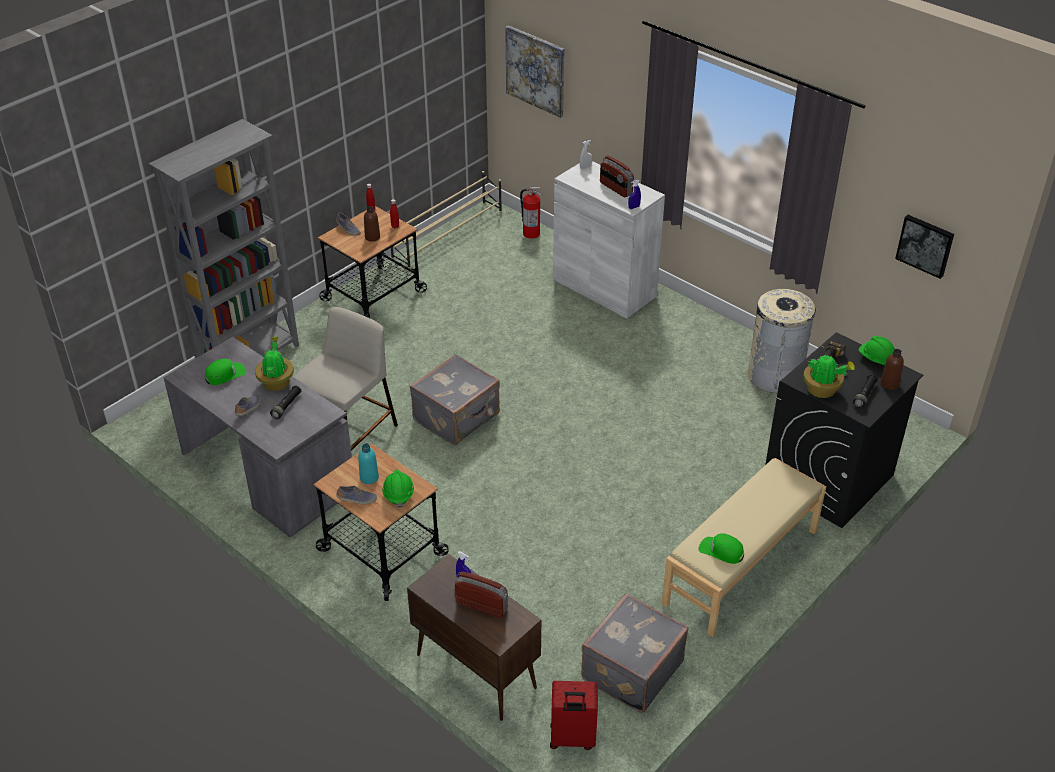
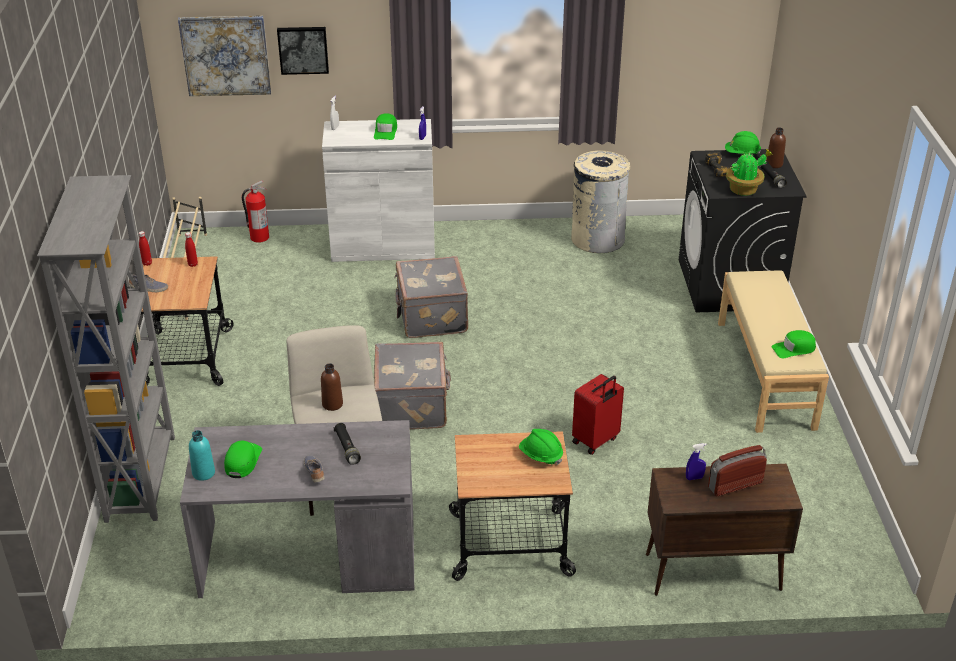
camera: 45 degrees left, 5 degrees down
potted plant [255,337,294,391] -> none
shoe [336,486,377,504] -> none
turquoise bottle [358,443,379,484] -> turquoise bottle moved to [189,430,215,481]
brown bottle [364,206,380,242] -> brown bottle moved to [321,363,343,411]
red suitcase [550,681,598,750] -> red suitcase moved to [572,374,624,455]
grey suitcase [581,593,689,713] -> grey suitcase moved to [394,256,468,338]
radio [600,155,634,197] -> green cap [374,113,397,140]
picture [895,215,954,279] -> picture moved to [277,27,329,75]

